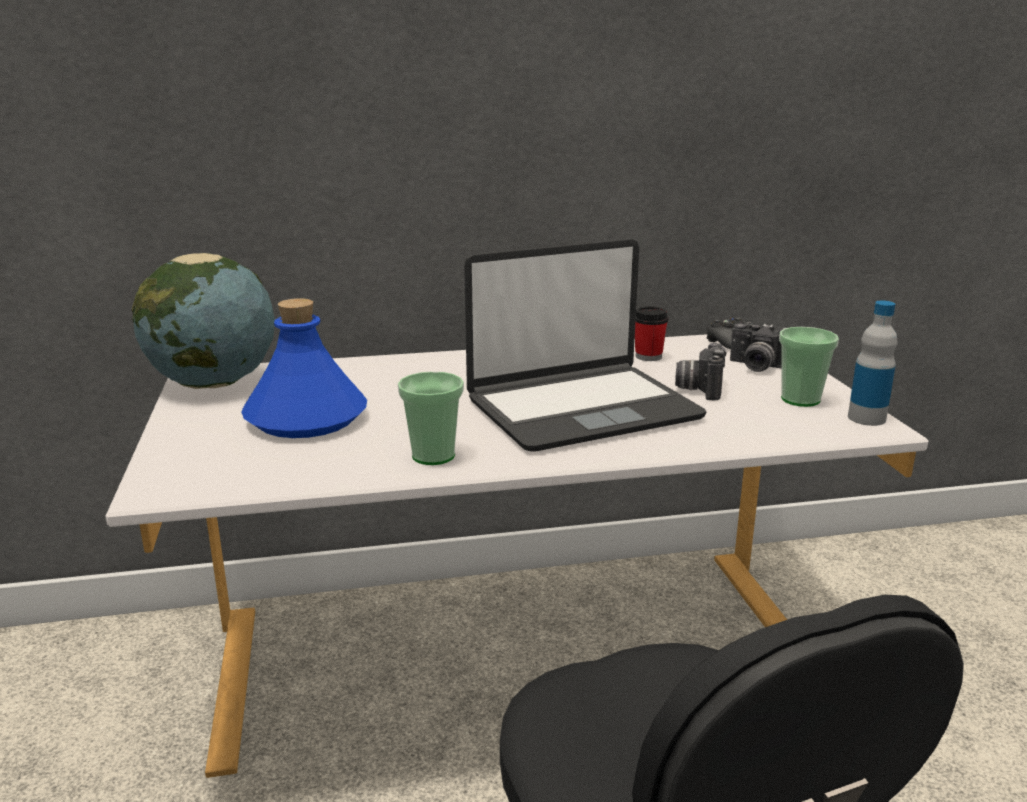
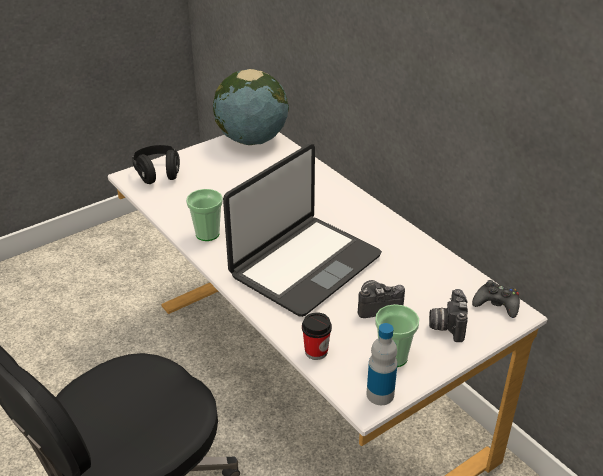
camera: 65 degrees right, 15 degrees up
blue bottle [241,298,367,438] -> none
laptop [464,239,706,452] -> laptop turned 90 degrees counterclockwise [223,144,382,317]
cup [635,306,668,361] -> cup moved to [302,312,332,360]
none -> black headphones [132,145,180,184]

